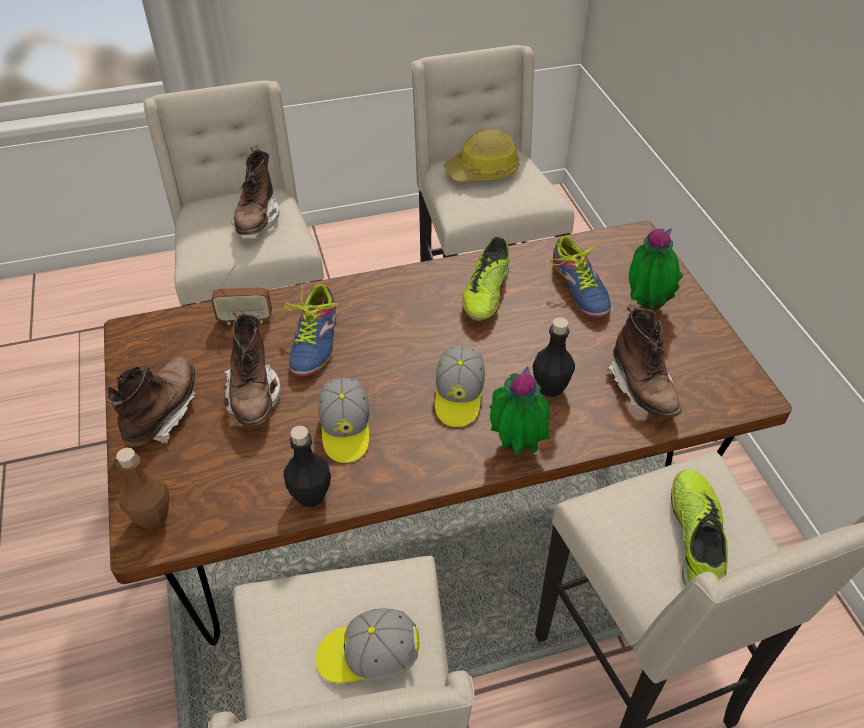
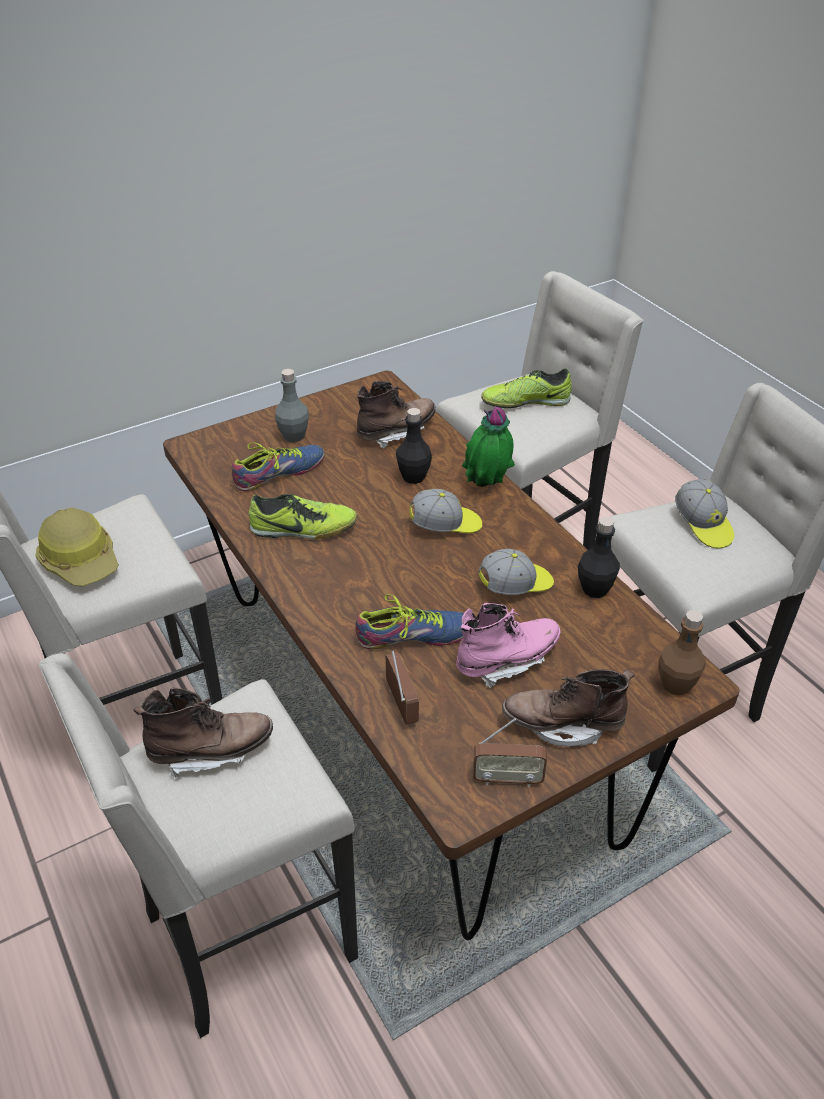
camera: 105 degrees left, 5 degrees down
brown boot [224,309,281,426] -> pink boot [456,603,561,689]
potted plant [629,228,683,310] -> grey bottle [275,369,309,442]
none -> radio [473,718,547,787]

